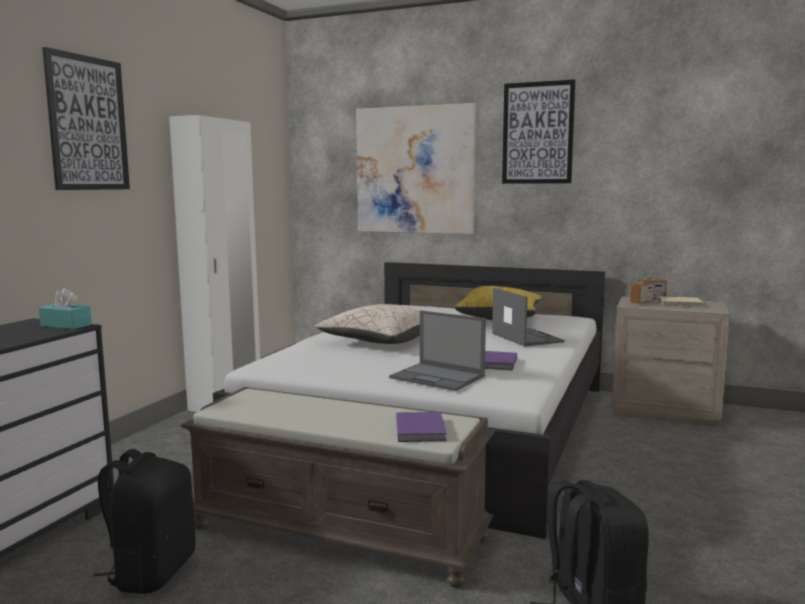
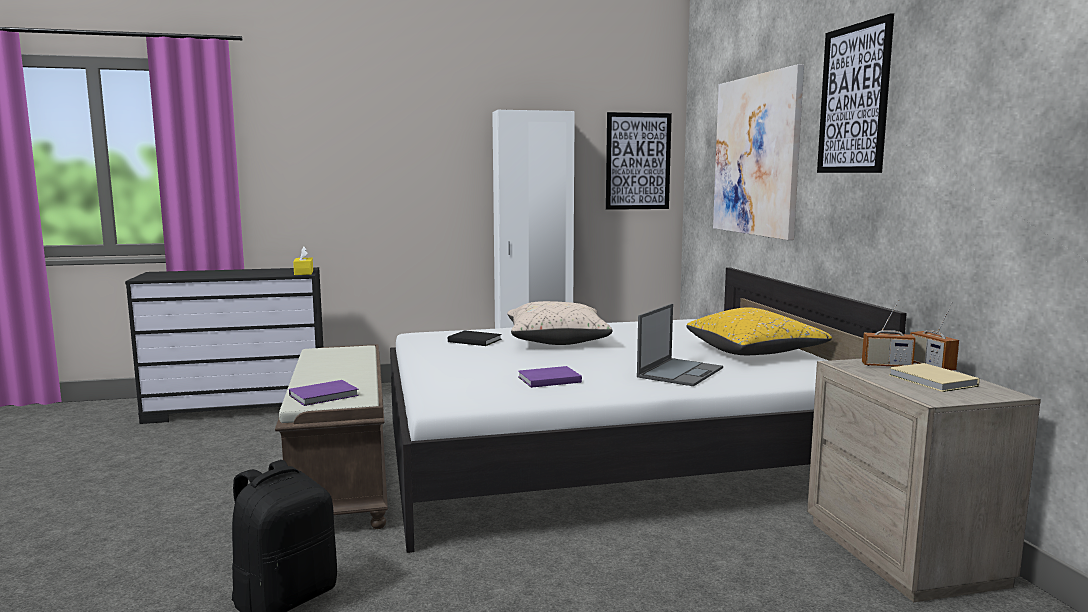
camera: 55 degrees right, 0 degrees up
turquoise tissue box [39,288,92,329] -> yellow tissue box [293,246,313,275]
picture [42,47,130,190] -> picture moved to [606,112,672,210]
black backpack [94,449,196,594] -> none
laptop [389,310,486,391] -> none
none -> black book [448,330,502,346]

